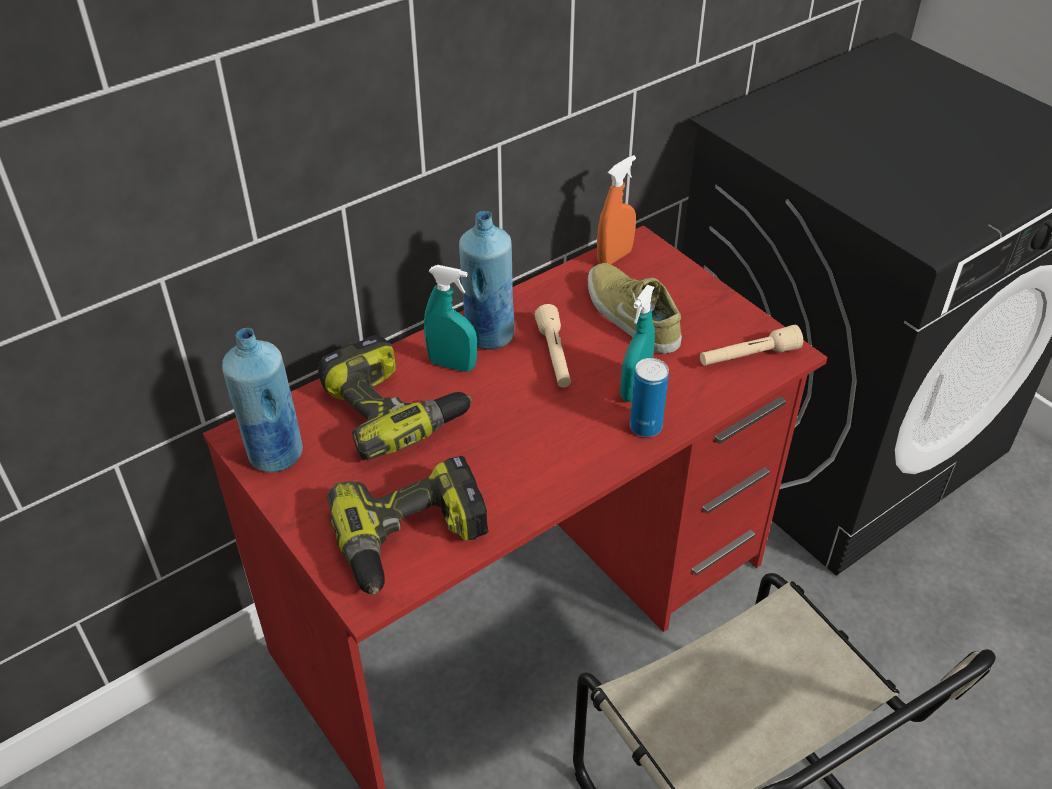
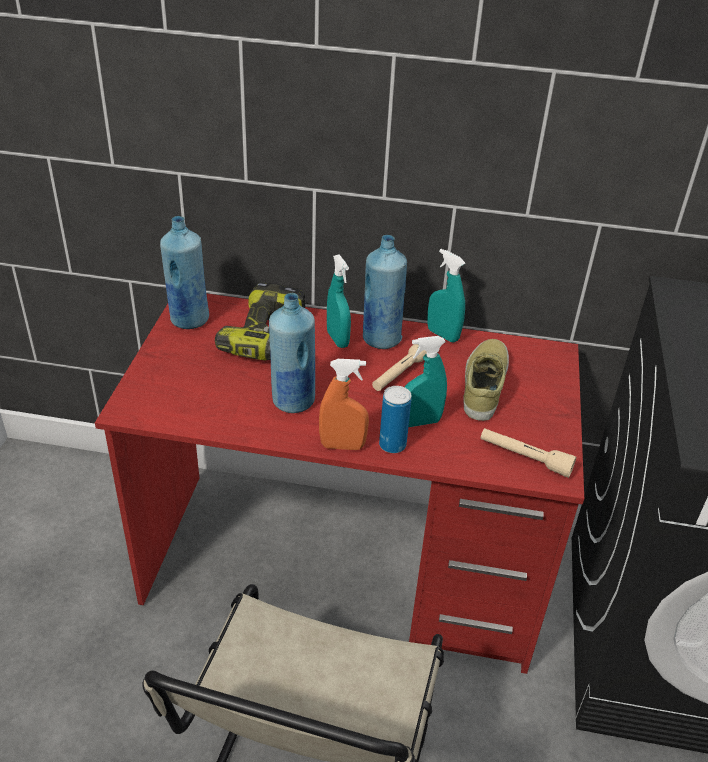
camera: 45 degrees right, 5 degrees down
power drill [327,456,489,595] -> none
orange spray bottle [597,155,636,265] -> orange spray bottle moved to [319,359,369,450]
none -> blue bottle [269,293,315,413]
none -> turquoise spray bottle [427,249,465,343]

